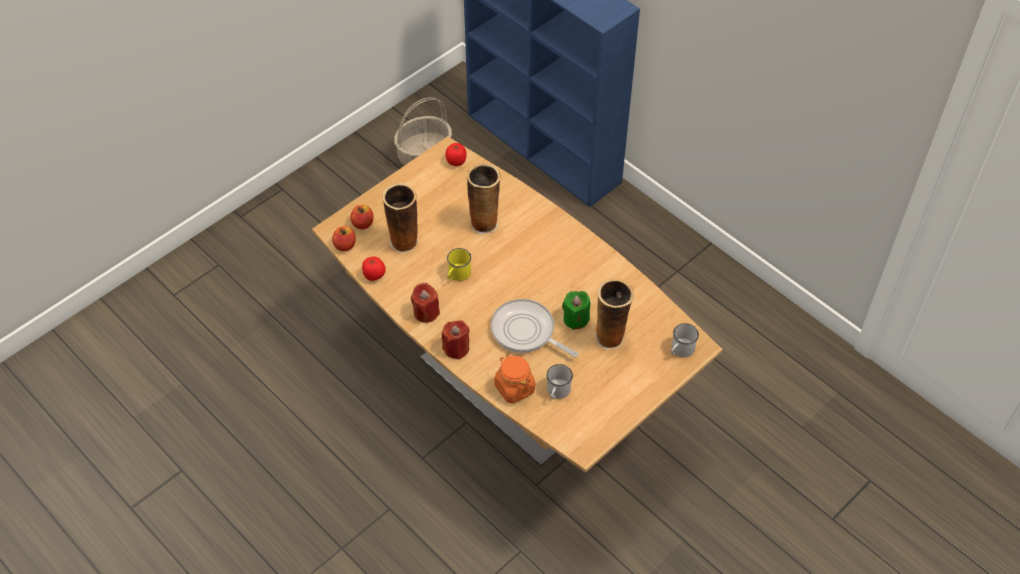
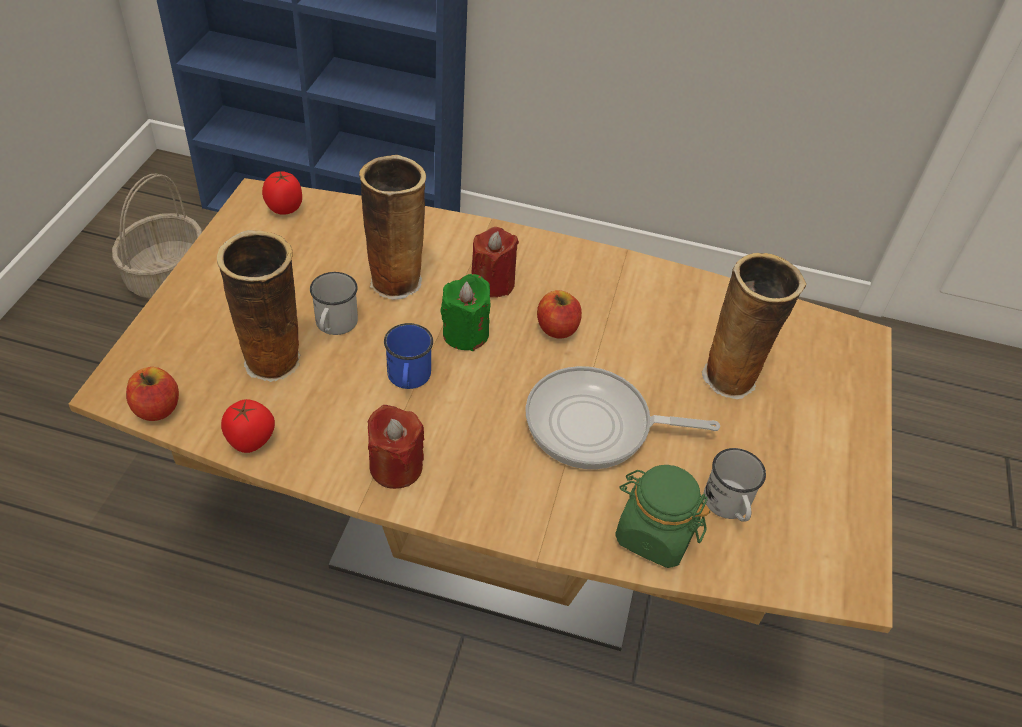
camera: 35 degrees left, 5 degrees down
apple [351,204,374,229] -> apple moved to [537,290,582,339]
red candle [442,320,470,359] -> red candle moved to [471,227,519,298]
yellow mug [447,248,471,281] -> blue mug [384,323,433,389]
orange jar [494,354,535,404] -> green jar [615,465,710,568]
green candle [562,291,590,330] -> green candle moved to [441,274,491,351]
white mug [671,323,699,357] -> white mug moved to [310,272,358,335]

